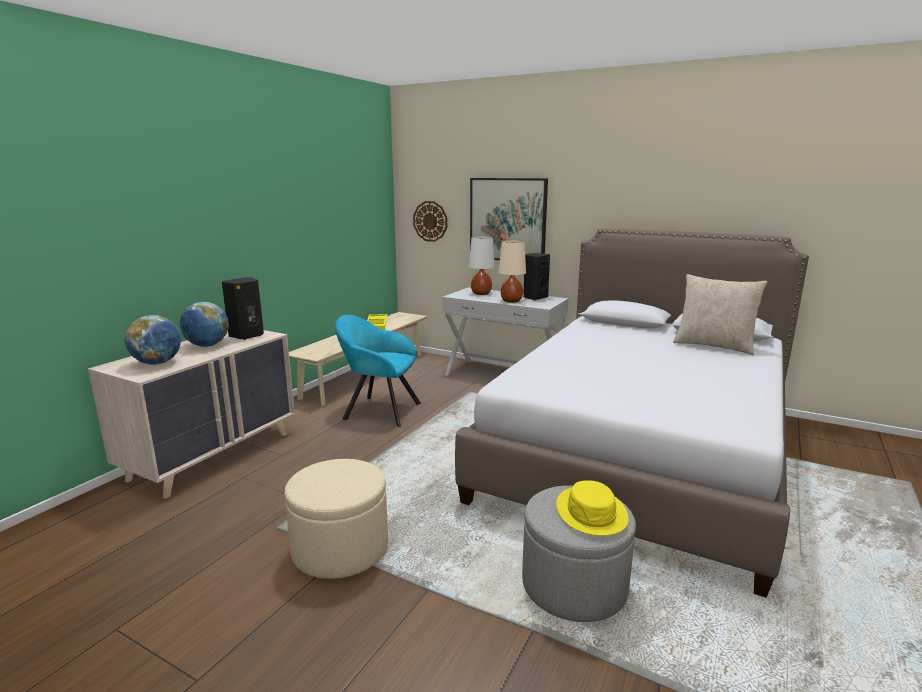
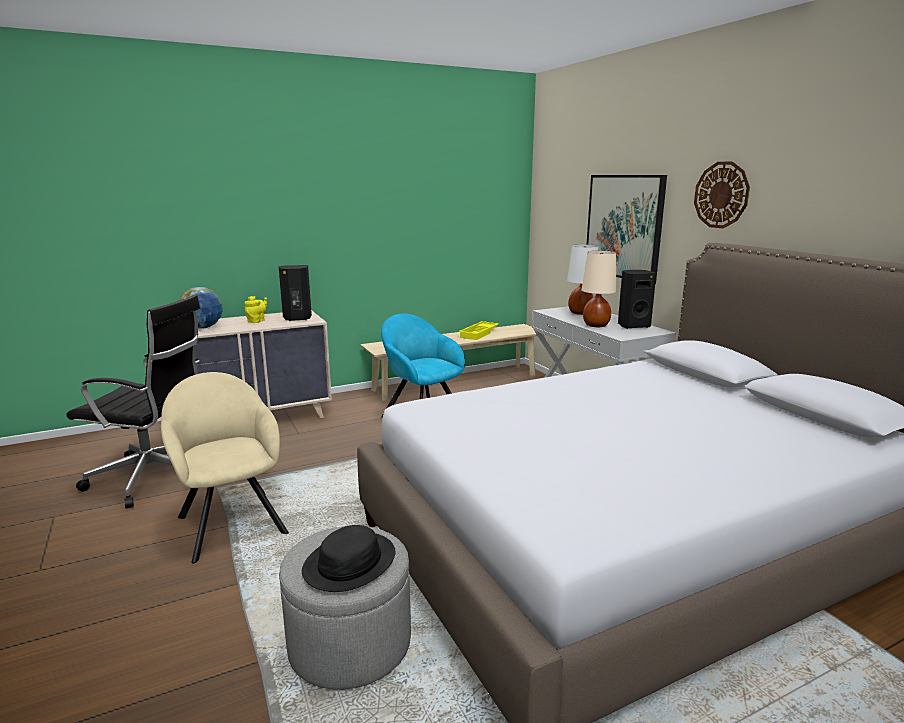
camera: 35 degrees right, 0 degrees up
globe [180,302,229,347] -> yellow teapot [244,296,267,323]
beige ottoman [285,459,388,579] -> beige armchair [161,372,289,564]
wall clock [413,201,447,242] -> wall clock moved to [694,161,750,228]
yellow hat [556,480,629,536] -> black hat [302,525,395,592]
beige pillow [673,274,768,355] -> none
none -> black office chair [66,295,200,509]

